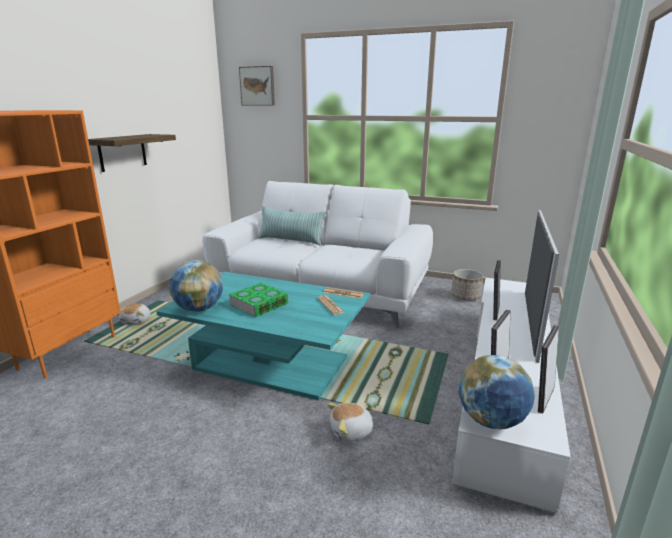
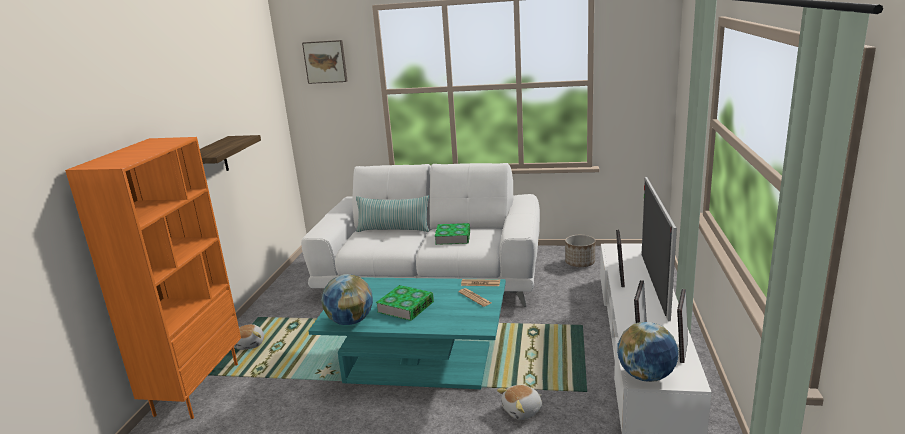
camera: 10 degrees left, 0 degrees up
none -> book [435,223,470,245]

